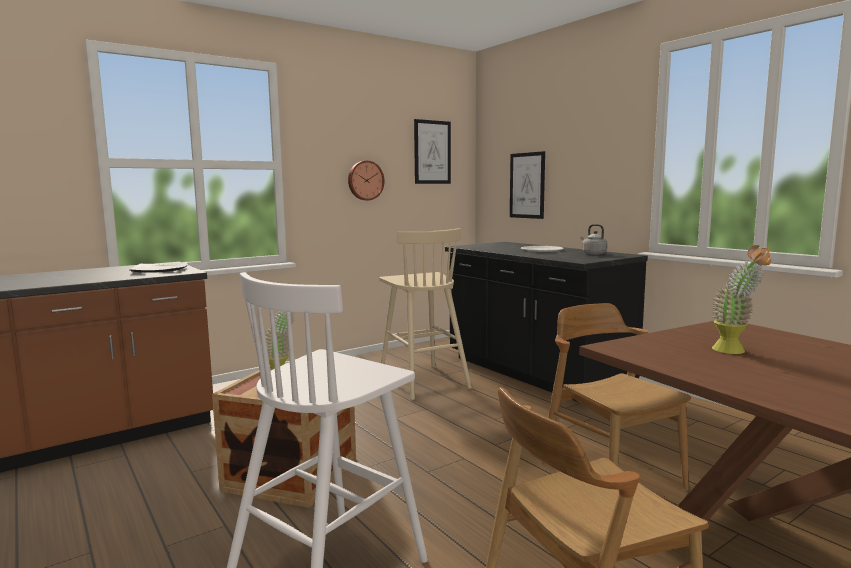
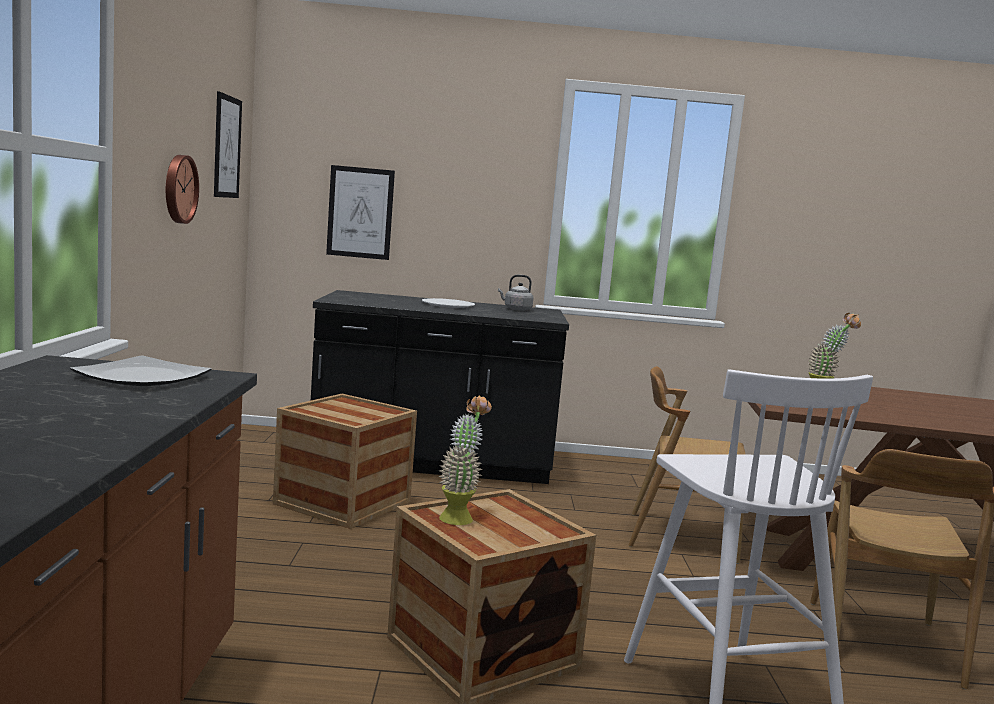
camera: 55 degrees left, 0 degrees up
beige stool [379,228,472,400] -> crate [273,394,417,529]

